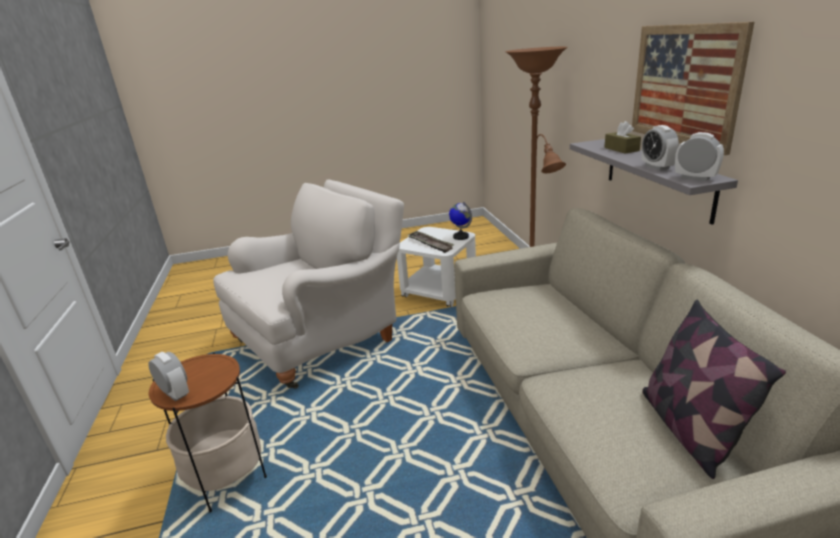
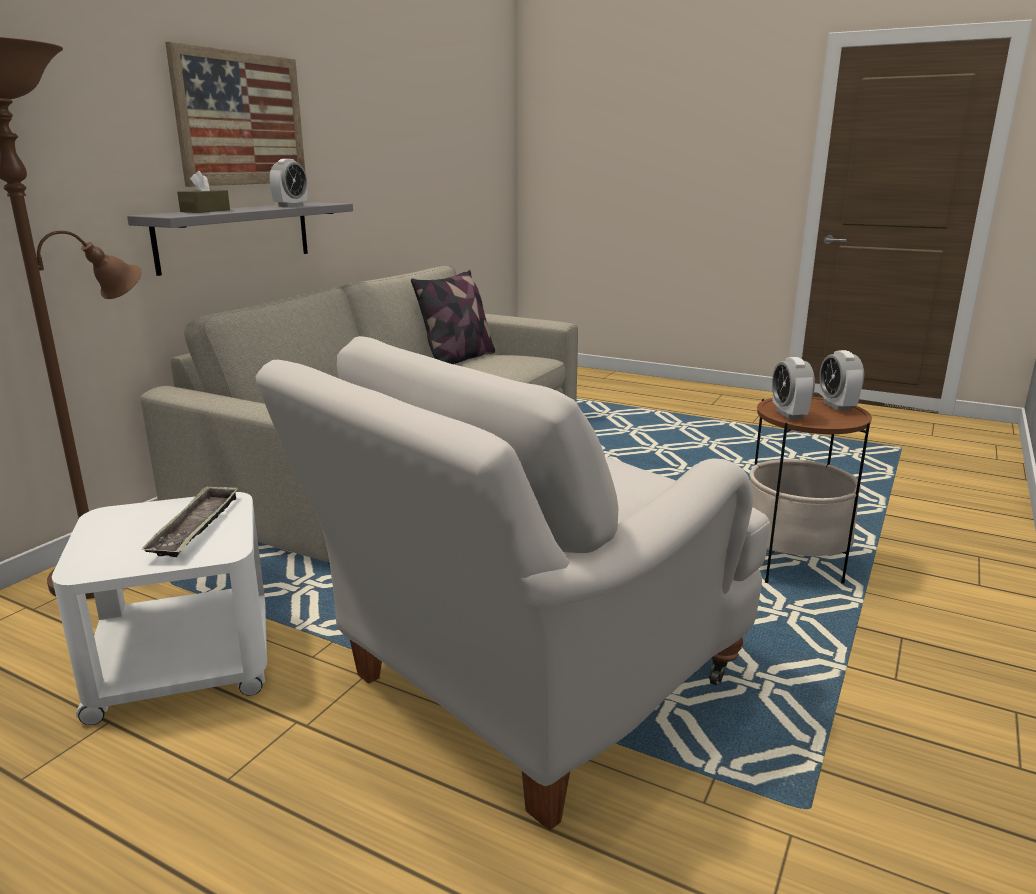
camera: 140 degrees left, 5 degrees down
white armchair [213,179,404,389] -> white armchair turned 45 degrees counterclockwise [256,336,770,830]
globe [449,202,472,240] -> none
alarm clock [675,132,724,181] -> alarm clock moved to [772,357,815,419]

